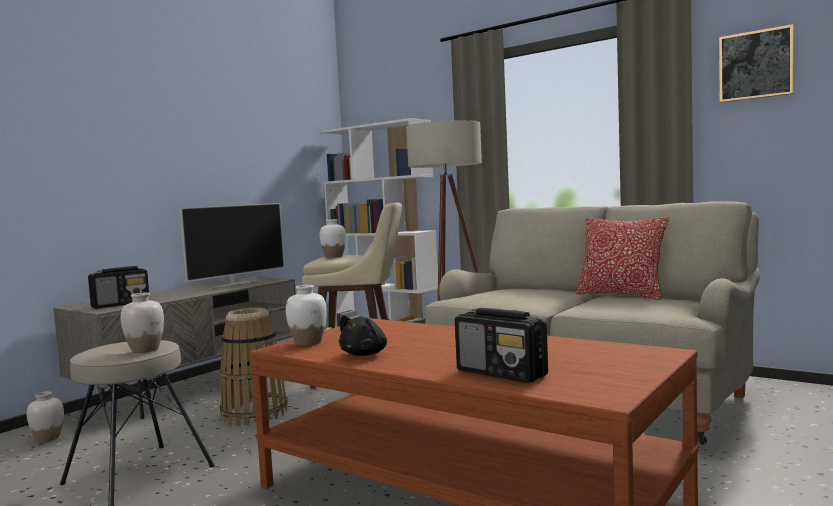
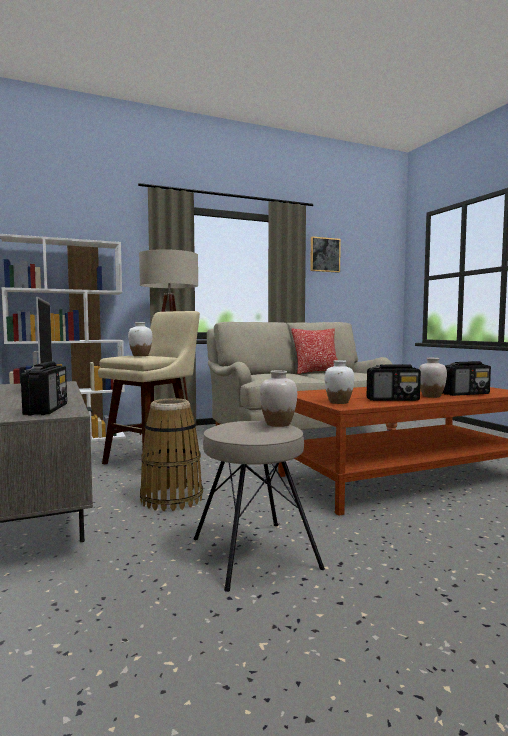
camera: 60 degrees left, 0 degrees up
white vase [27,391,64,442] -> white vase moved to [419,358,447,398]
black plush toy [339,315,387,356] -> radio [367,364,421,401]

